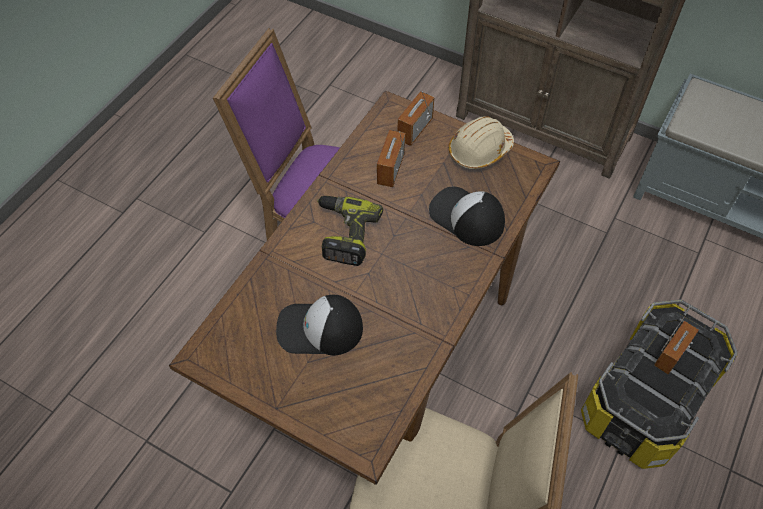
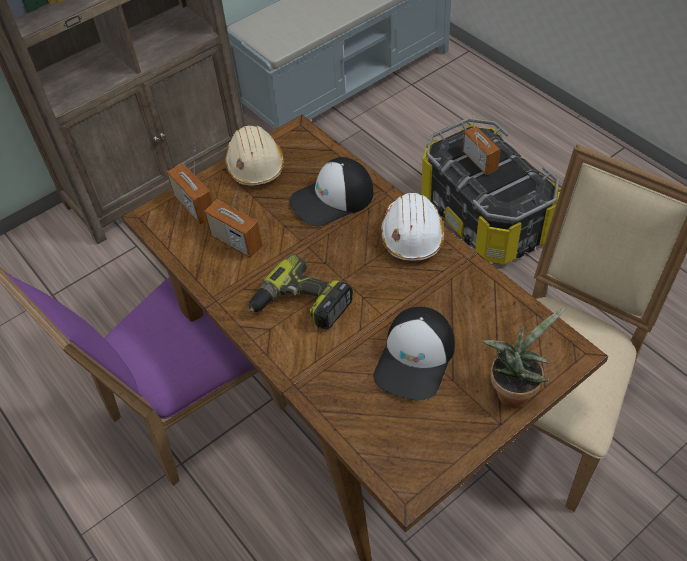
camera: 65 degrees left, 5 degrees down
none -> white hard hat [381,193,445,261]
none -> potted plant [482,308,565,408]

